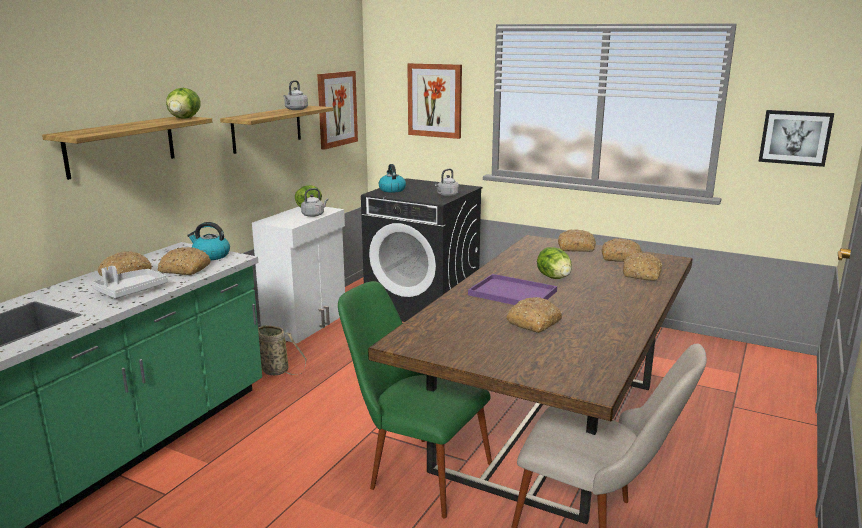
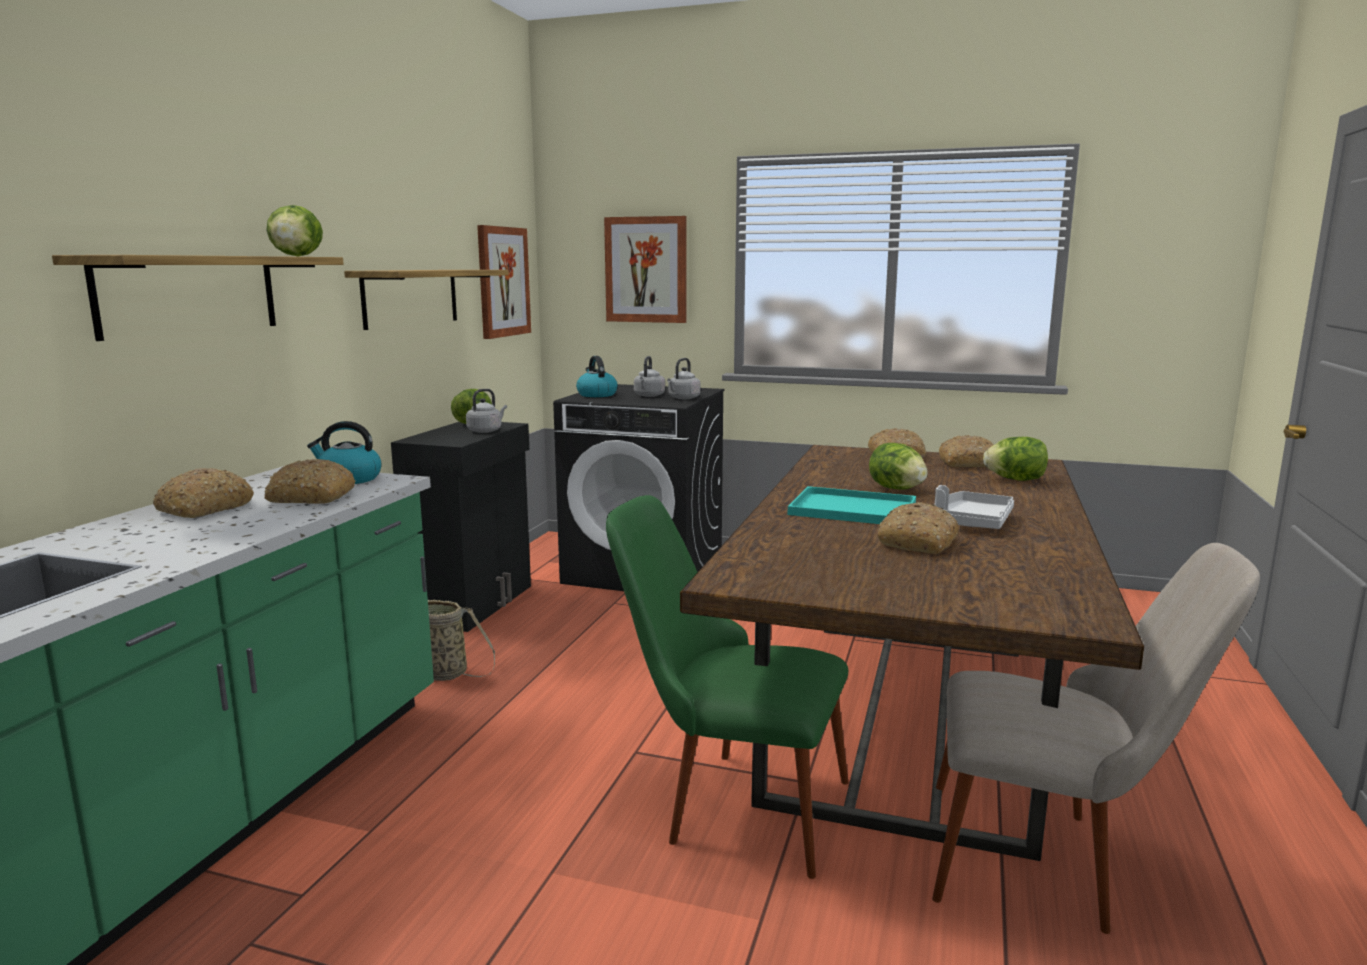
camera: 10 degrees left, 5 degrees down
grey tray [92,266,168,298] -> grey tray moved to [935,485,1014,529]
white cabinet [252,207,345,343] -> black cabinet [391,422,531,632]
grey kettle [283,80,308,110] -> grey kettle moved to [634,356,665,397]
purple tray [468,274,557,305] -> turquoise tray [788,486,916,524]
bread [623,253,662,281] -> lettuce [983,437,1048,481]
picture [758,110,834,167] -> none

